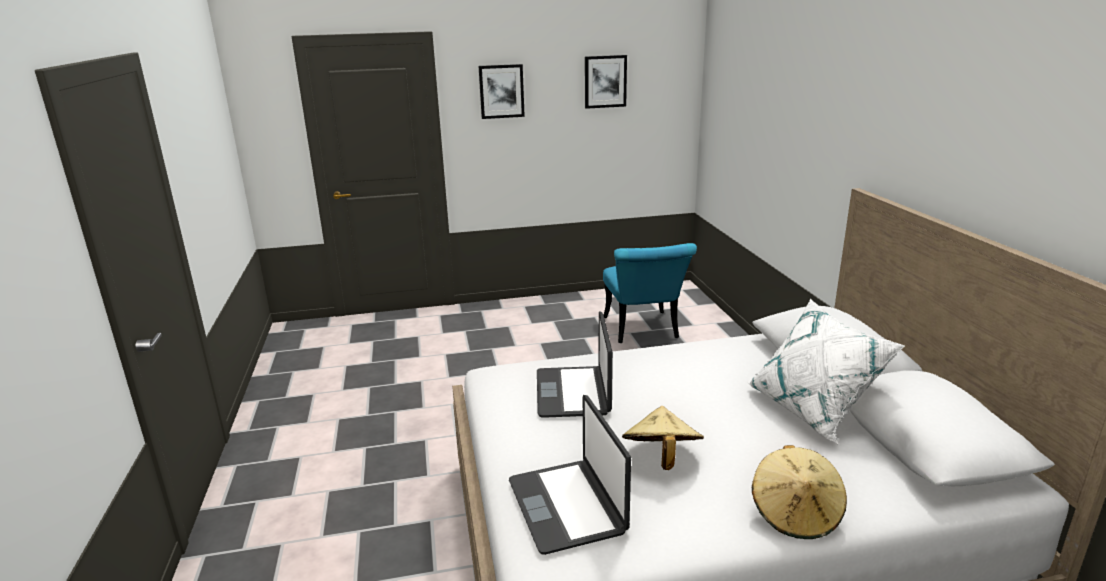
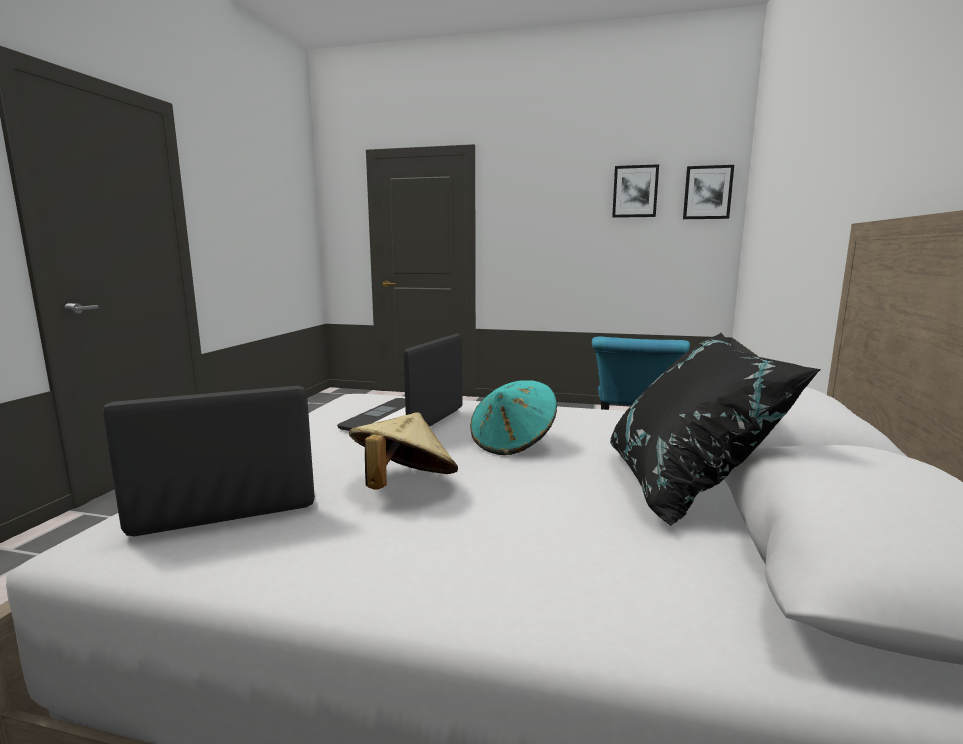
camera: 25 degrees right, 10 degrees down
picture [479,64,525,119] -> picture moved to [683,165,734,219]
laptop [509,395,631,555] -> laptop turned 60 degrees clockwise [102,386,315,536]
white pillow [748,299,905,444] -> black pillow [610,333,821,526]
beige hat [752,445,847,539] -> none
none -> turquoise hat [470,380,557,455]

